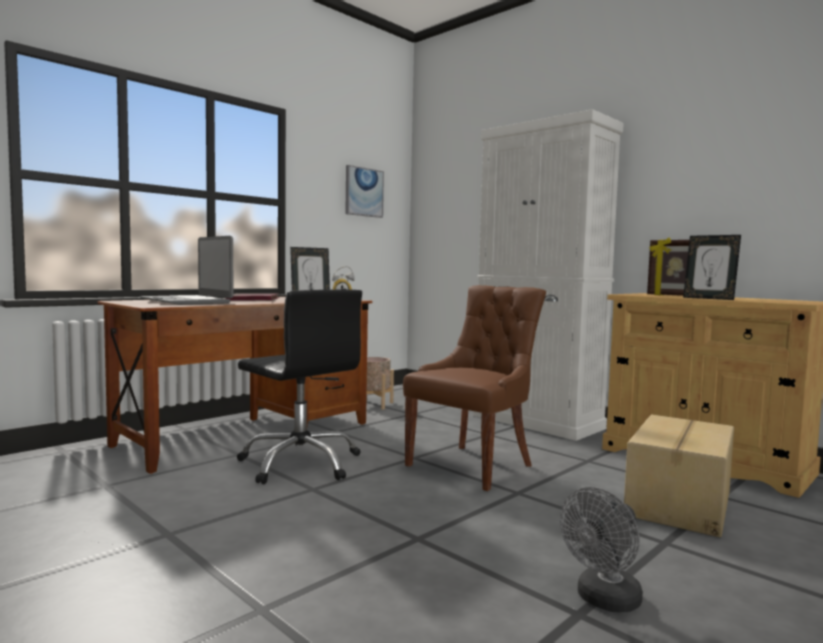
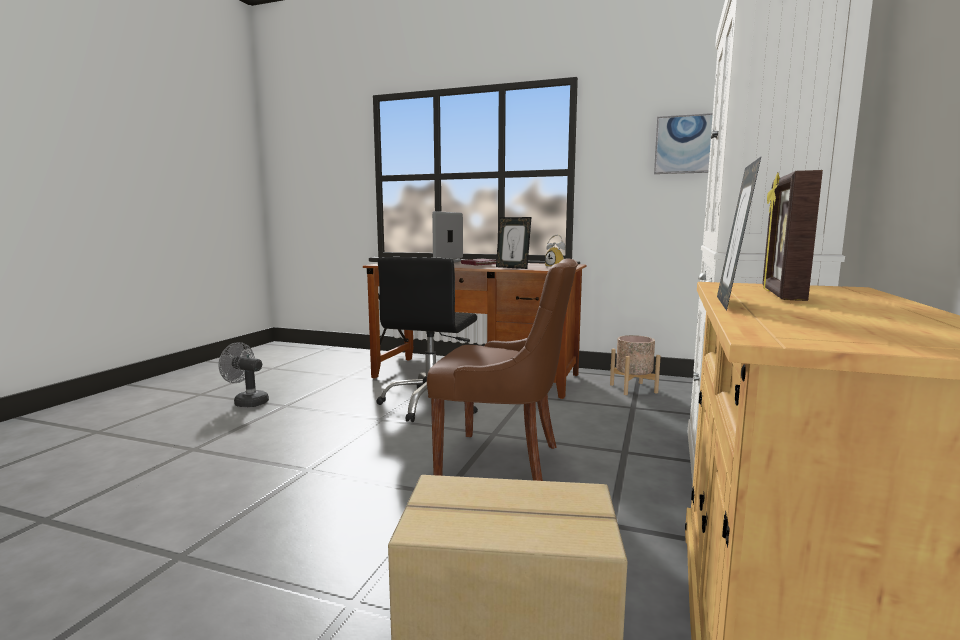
camera: 65 degrees right, 5 degrees up
grey fan [560,487,643,612] -> grey fan moved to [219,342,269,407]

